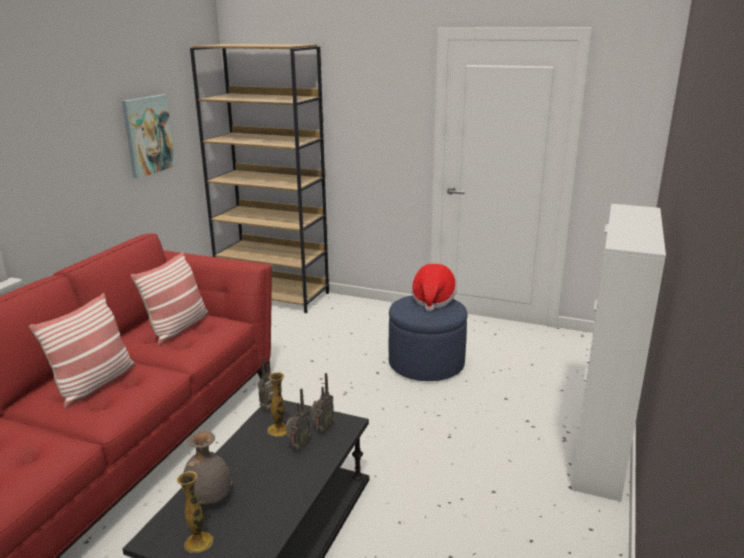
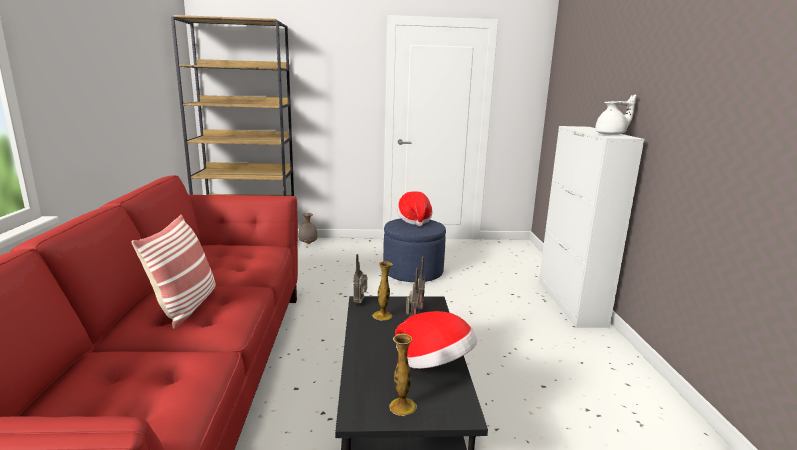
camera: 25 degrees left, 5 degrees down
picture [122,94,176,178] -> none
pillow [131,252,209,345] -> none
grey vase [182,431,232,504] -> grey vase moved to [298,213,318,244]
none -> hat [395,311,477,369]
none -> white teapot [595,94,636,135]

